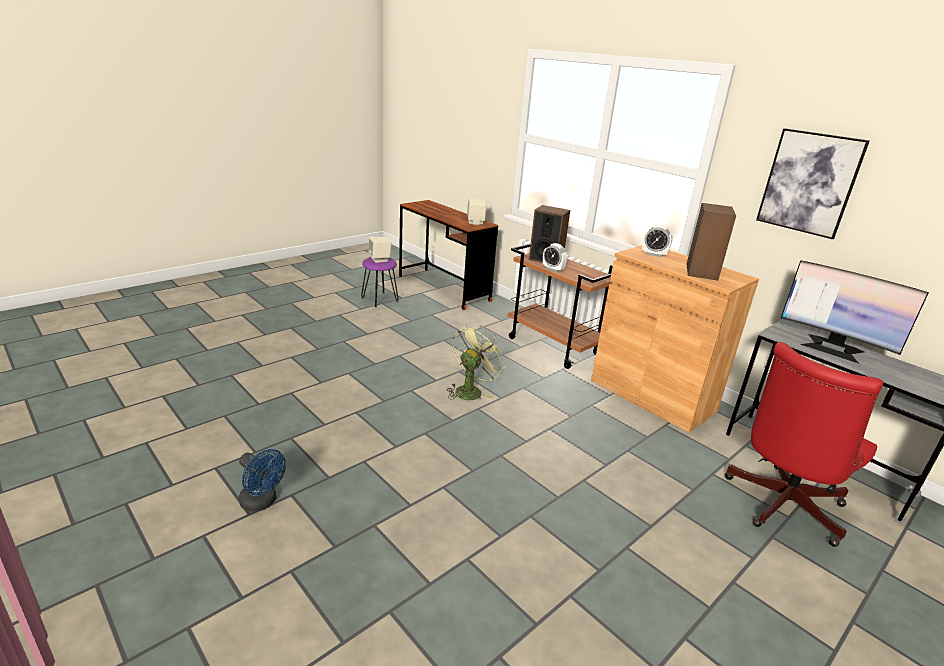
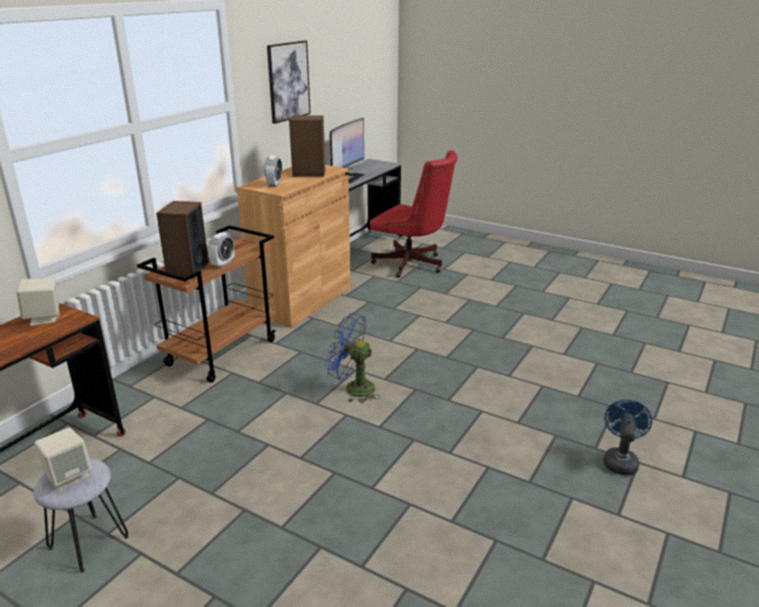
camera: 105 degrees left, 0 degrees up
purple stool [361,257,398,307] -> grey stool [33,458,129,573]
green fan [447,325,505,400] -> blue fan [325,313,380,403]

